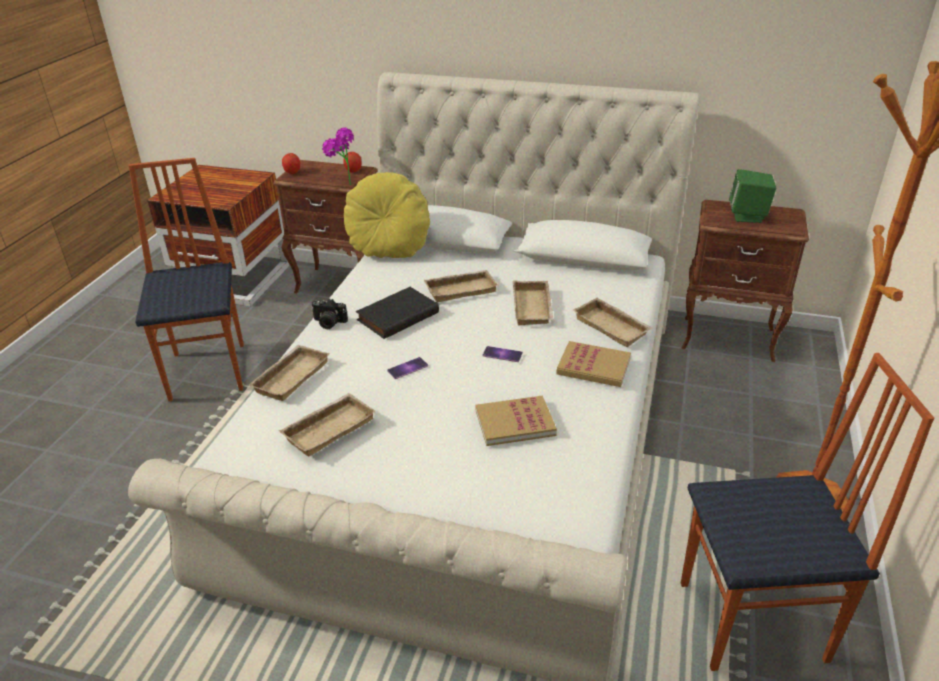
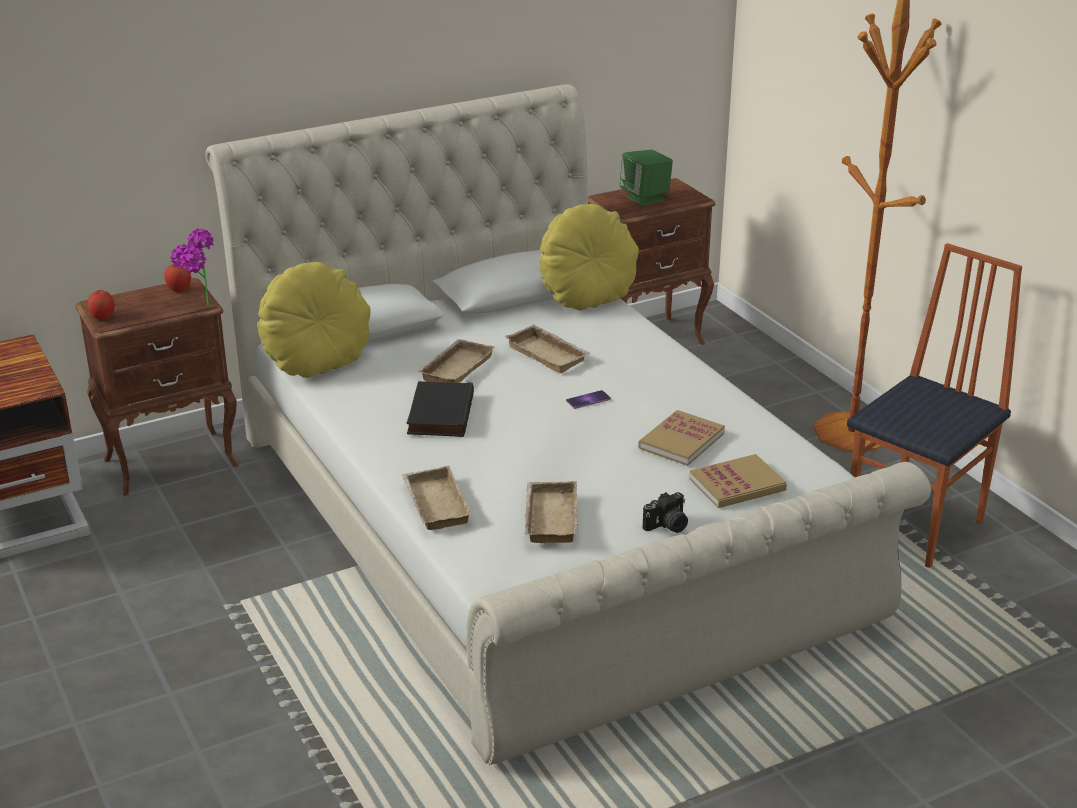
camera: 45 degrees left, 5 degrees down
chair [128,158,244,401] -> none
camera [311,299,348,329] -> camera moved to [642,492,688,533]
phone [387,357,428,379] -> none
book [556,341,631,387] -> book moved to [689,454,787,508]
beige tray [573,297,653,347] -> none
none -> yellow pillow [539,204,639,310]

